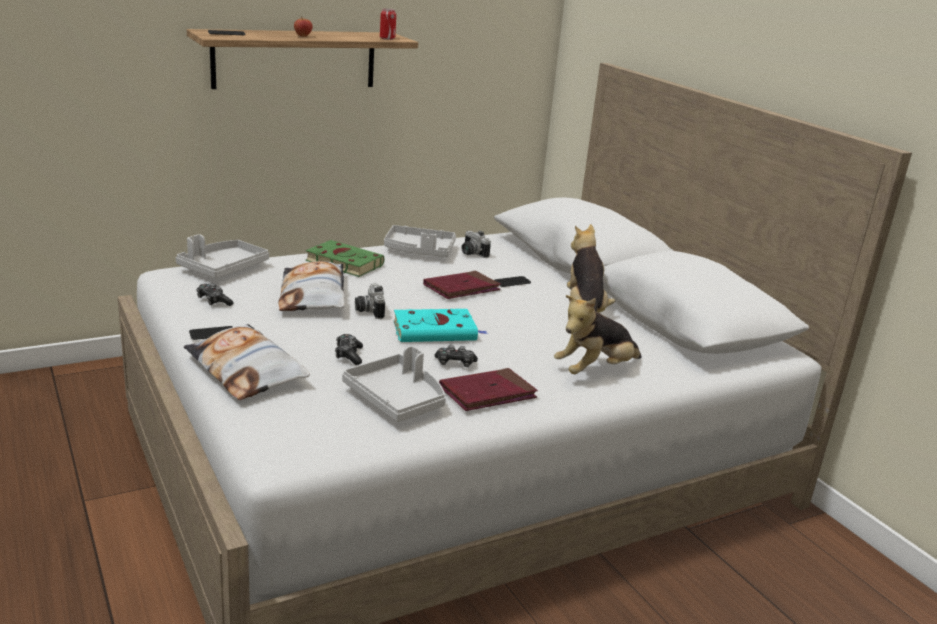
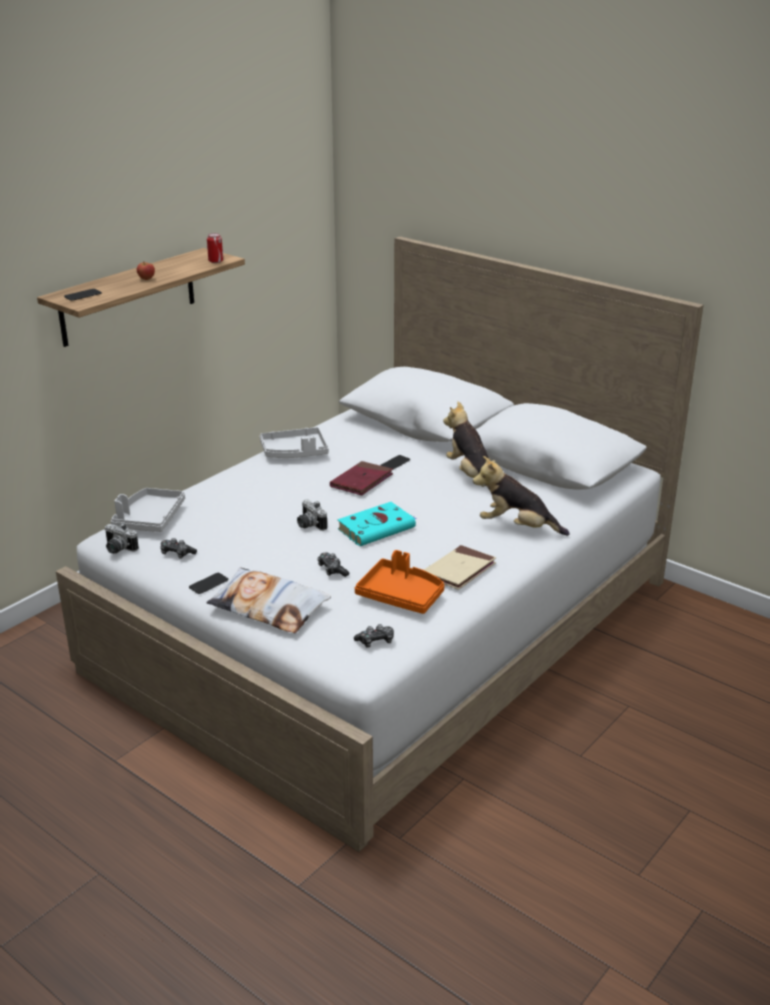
camera: 20 degrees left, 5 degrees up
pillow [279,261,345,311] -> none
green book [306,240,384,277] -> none
grey tray [342,346,446,422] -> orange tray [355,550,444,614]
game controller [435,345,478,367] -> game controller moved to [354,624,394,648]
red book [439,368,538,411] -> beige book [424,545,496,590]
camera [461,231,491,258] -> camera moved to [104,523,139,554]
plush toy [554,295,642,374] -> plush toy turned 75 degrees clockwise [473,456,570,536]

